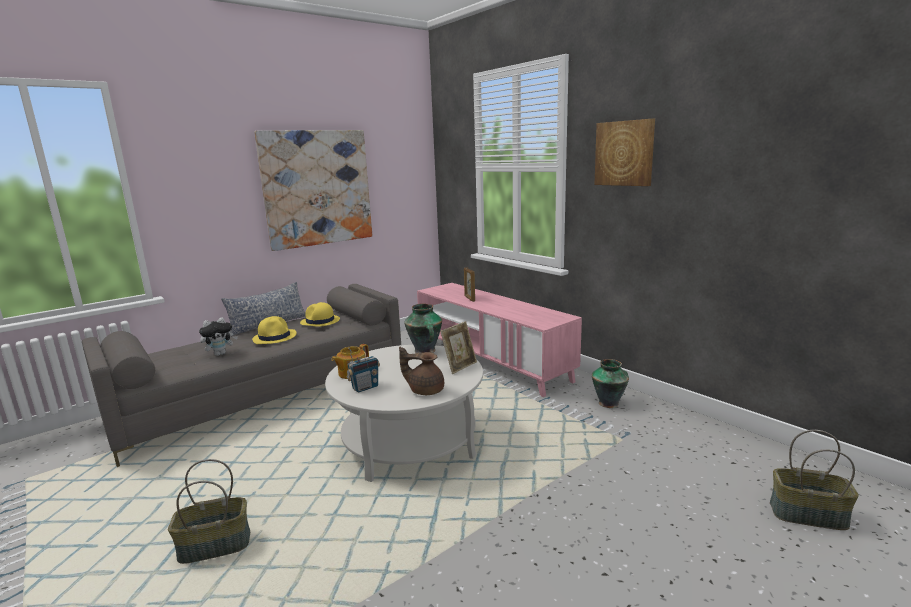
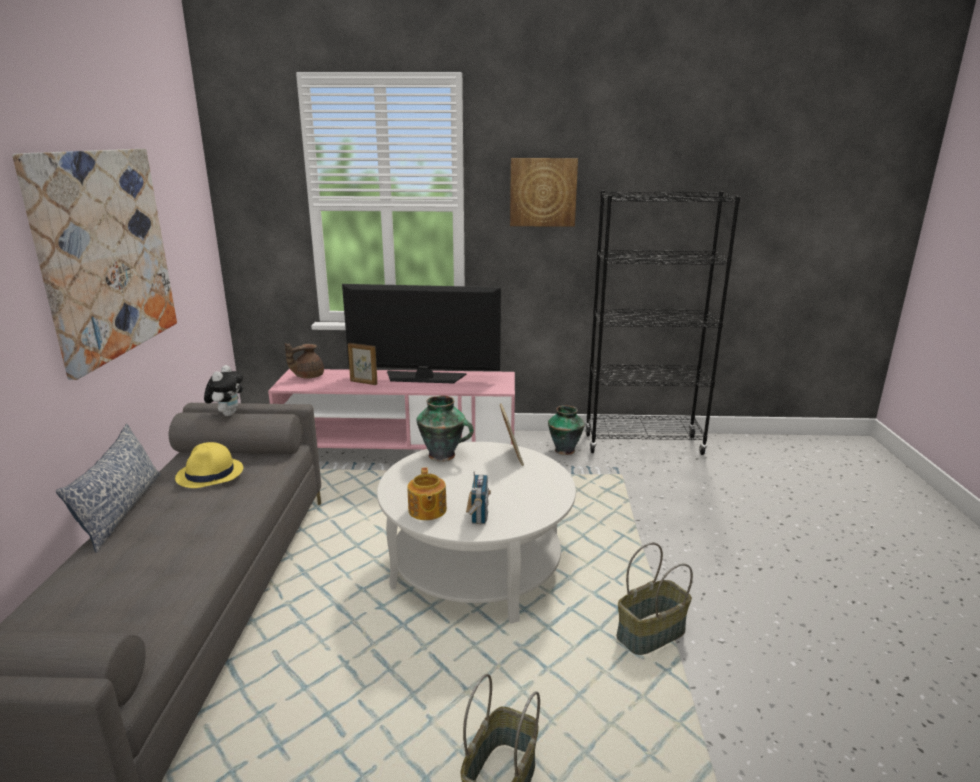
camera: 50 degrees left, 5 degrees up
plush toy [199,317,238,356] -> plush toy moved to [204,365,243,416]
yellow hat [252,316,296,344] -> none
brown teapot [399,347,444,395] -> brown teapot moved to [285,343,324,379]
basket [770,430,859,530] -> basket moved to [616,543,693,655]
none -> television [342,284,501,384]
none -> black bookcase [585,191,740,455]

